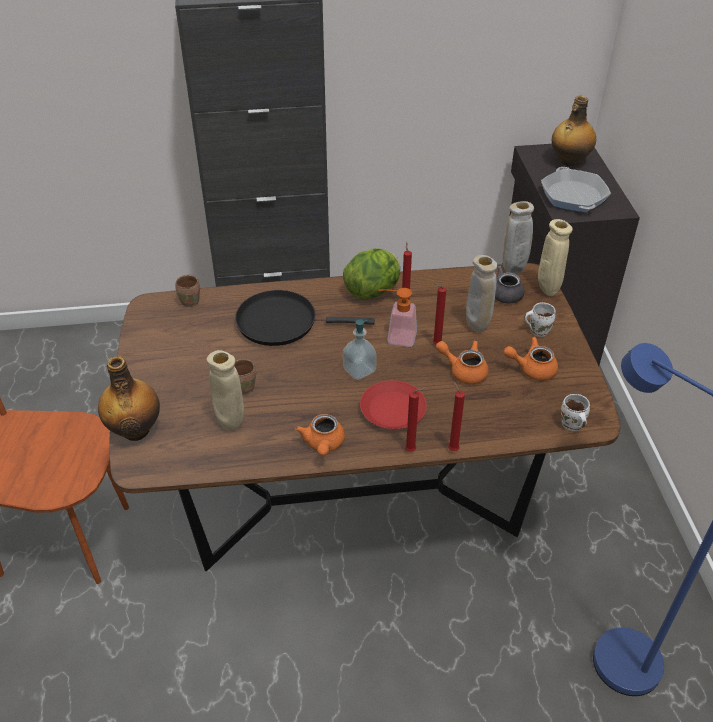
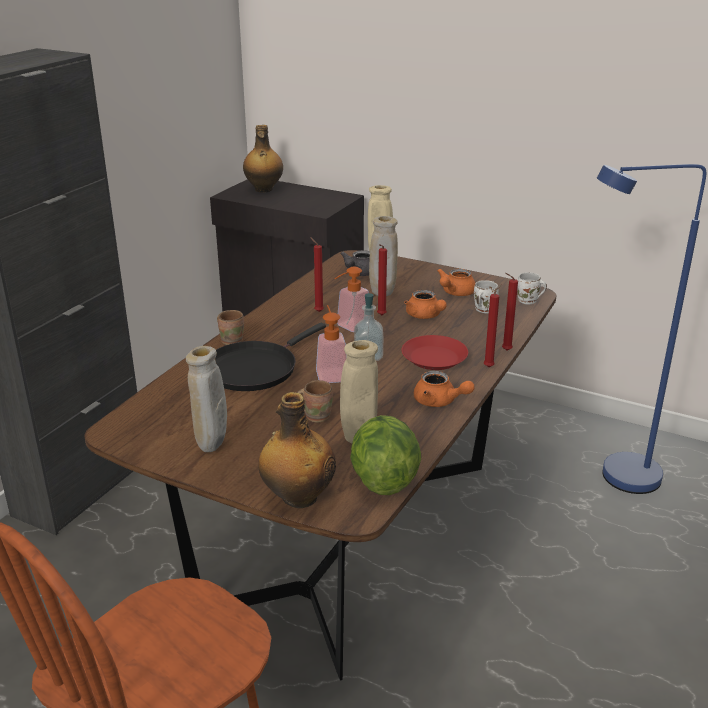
camera: 55 degrees left, 15 degrees down
brown mug [175,275,200,307] -> brown mug moved to [217,310,244,345]
lettuce [343,248,400,300] -> lettuce moved to [350,415,421,495]
orange teapot [436,341,489,384] -> orange teapot turned 90 degrees counterclockwise [404,290,447,319]
beige vase [503,201,534,274] -> beige vase moved to [186,346,227,452]
white mug [525,302,556,337] -> white mug moved to [474,280,499,313]
frying pan [541,167,611,212] -> none
none -> soap dispenser [316,305,347,383]

